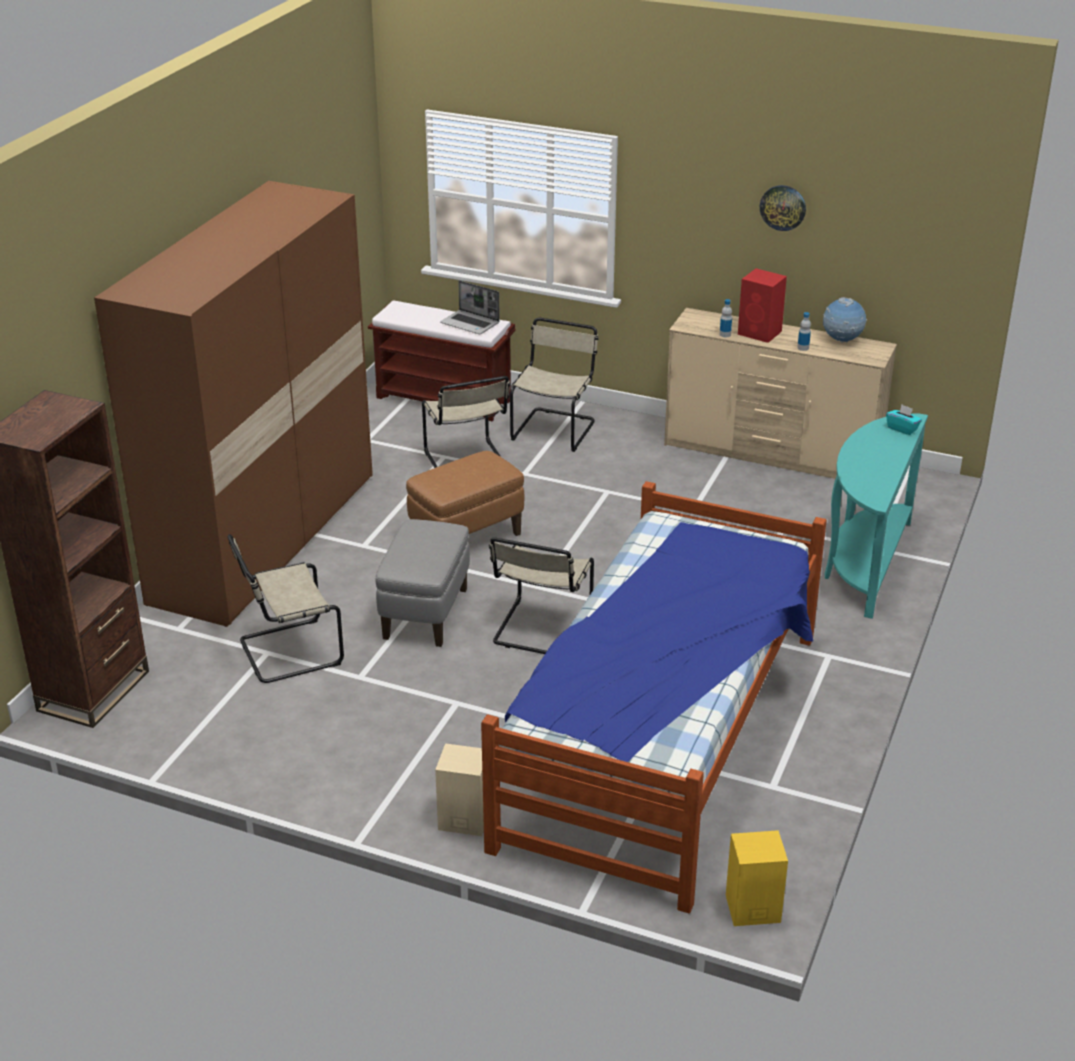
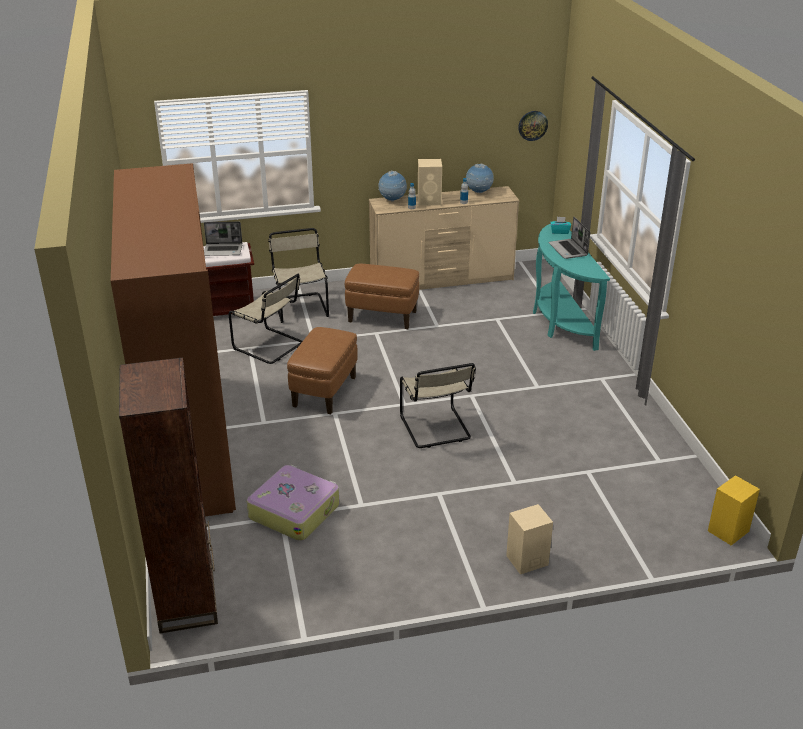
camera: 35 degrees left, 0 degrees up
beige chair [228,534,344,683] -> suitcase [247,465,339,541]
grey ottoman [375,519,470,647] -> none
bed [481,481,827,914] -> none
red speaker [738,268,787,343] -> beige speaker [418,159,442,206]
wall clock [760,185,806,231] -> wall clock moved to [518,111,548,141]
none -> brown ottoman [345,263,419,329]
none -> globe [378,171,407,202]
none -> laptop [548,217,590,259]

